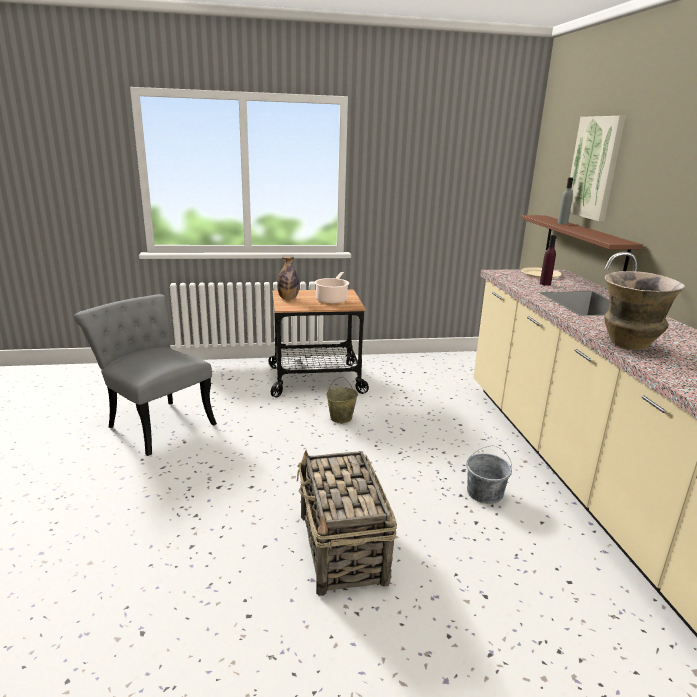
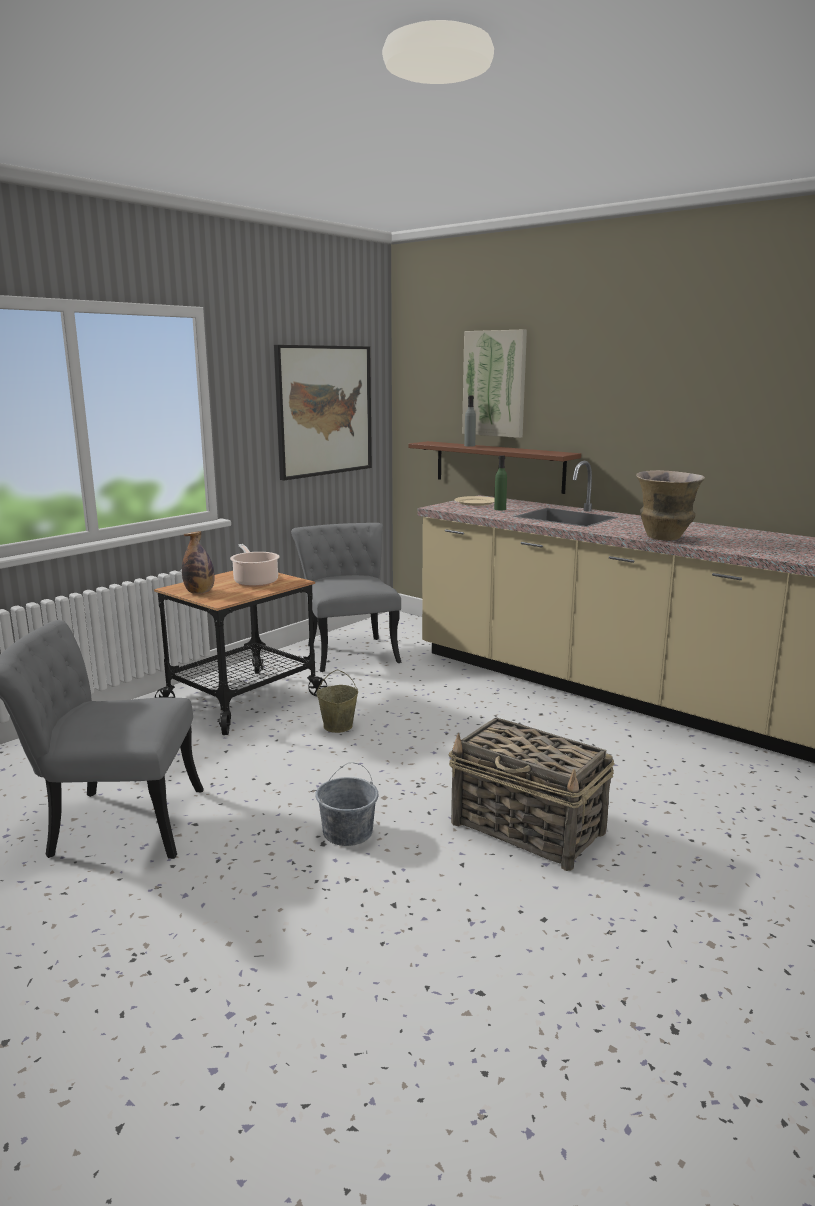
camera: 40 degrees left, 5 degrees down
grey bucket [466,446,512,504] -> grey bucket moved to [315,763,378,846]
purple bottle [540,235,556,286] -> green bottle [494,455,507,510]
none -> picture [274,345,372,480]
none -> grey chair [291,523,402,672]

